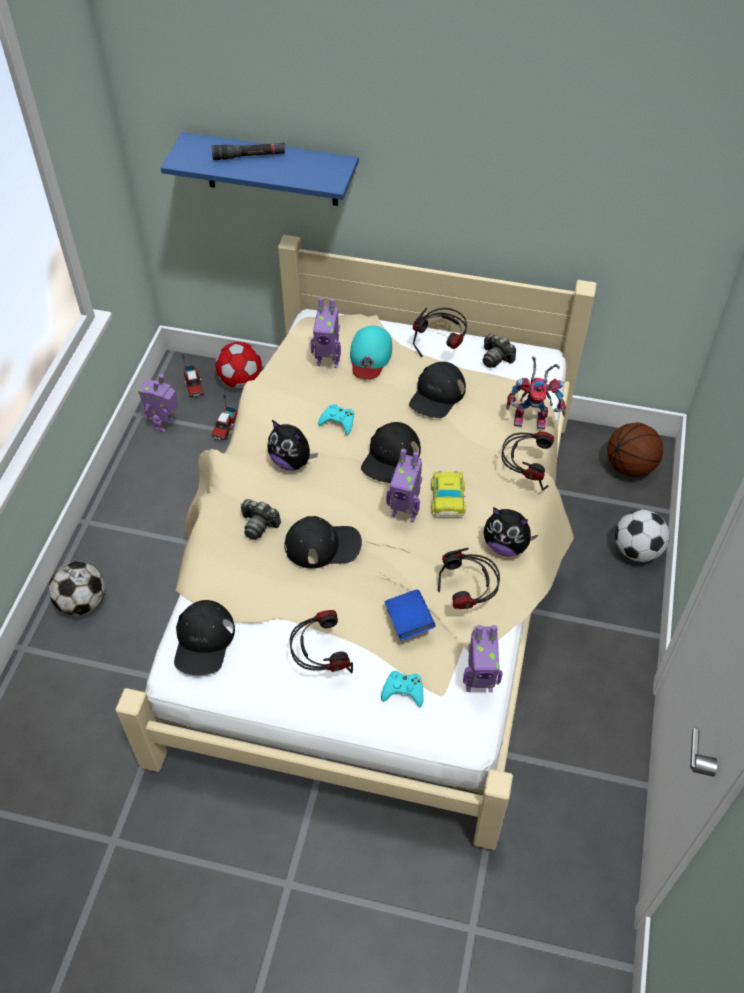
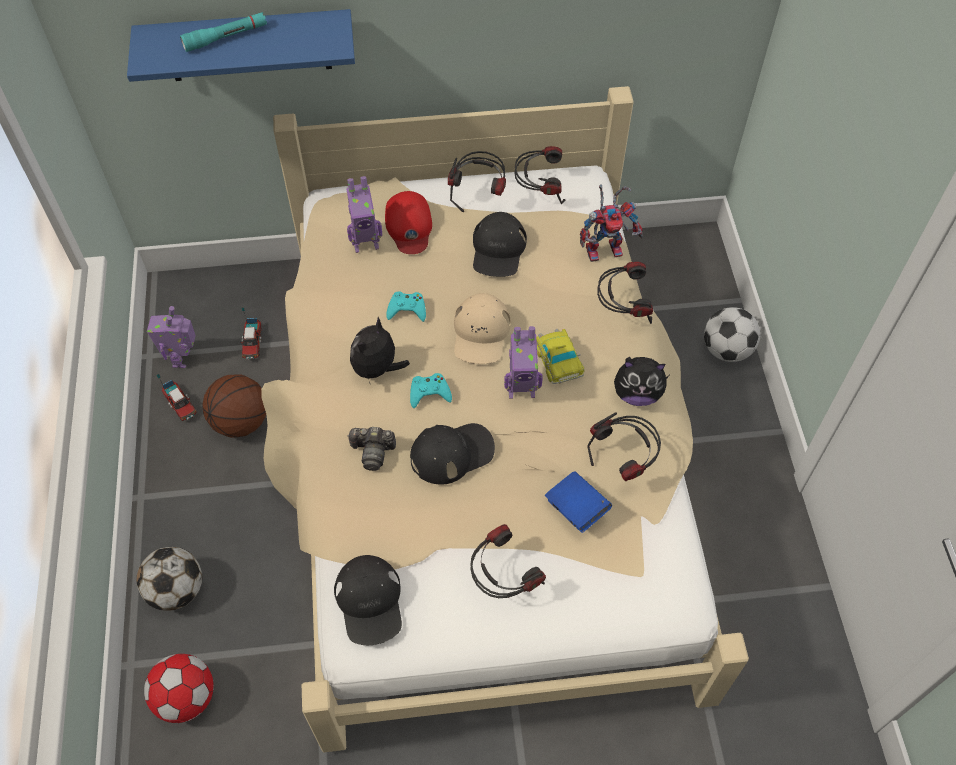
camera: 20 degrees left, 5 degrees up
toy truck [182,355,204,397] -> toy truck moved to [157,374,197,421]
black flashlight [211,143,285,160] -> turquoise flashlight [180,12,267,52]
football [215,342,262,388] -> football moved to [144,654,214,723]
plush toy [268,420,318,470] -> plush toy turned 105 degrees clockwise [350,317,410,385]
turquoise cap [350,326,392,379] -> red cap [385,191,432,254]
black cap [361,422,421,483] -> beige cap [454,293,511,364]
turquoise game controller [381,671,423,707] -> turquoise game controller moved to [410,373,452,408]
toy robot [463,625,503,692] -> none
camera [483,333,516,368] -> headphones [514,146,565,204]
basketball [607,423,663,477] -> basketball moved to [202,375,266,438]

